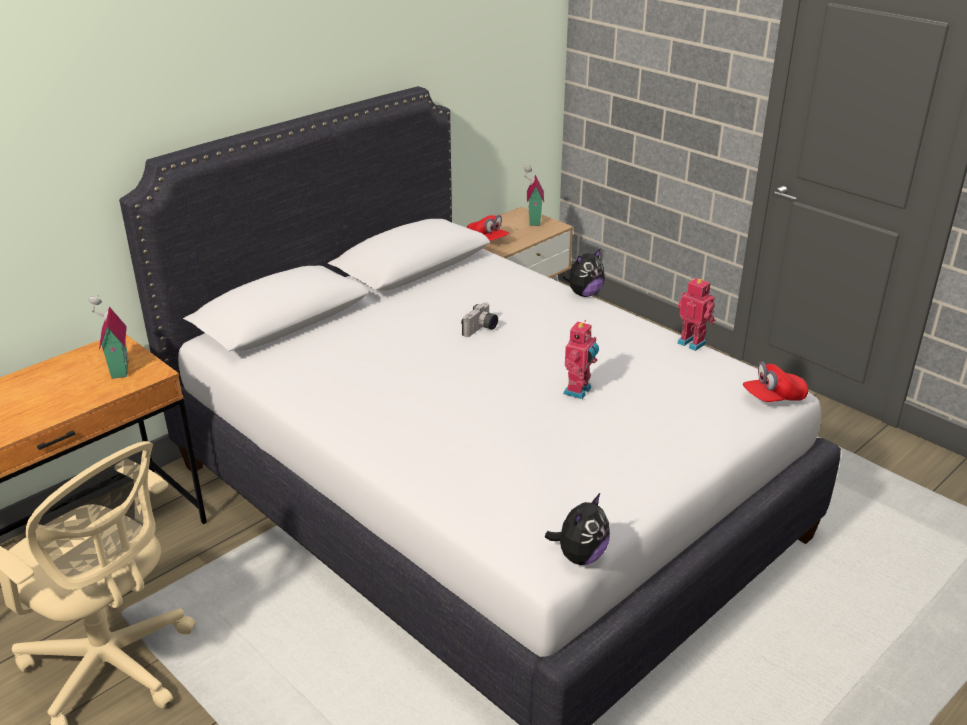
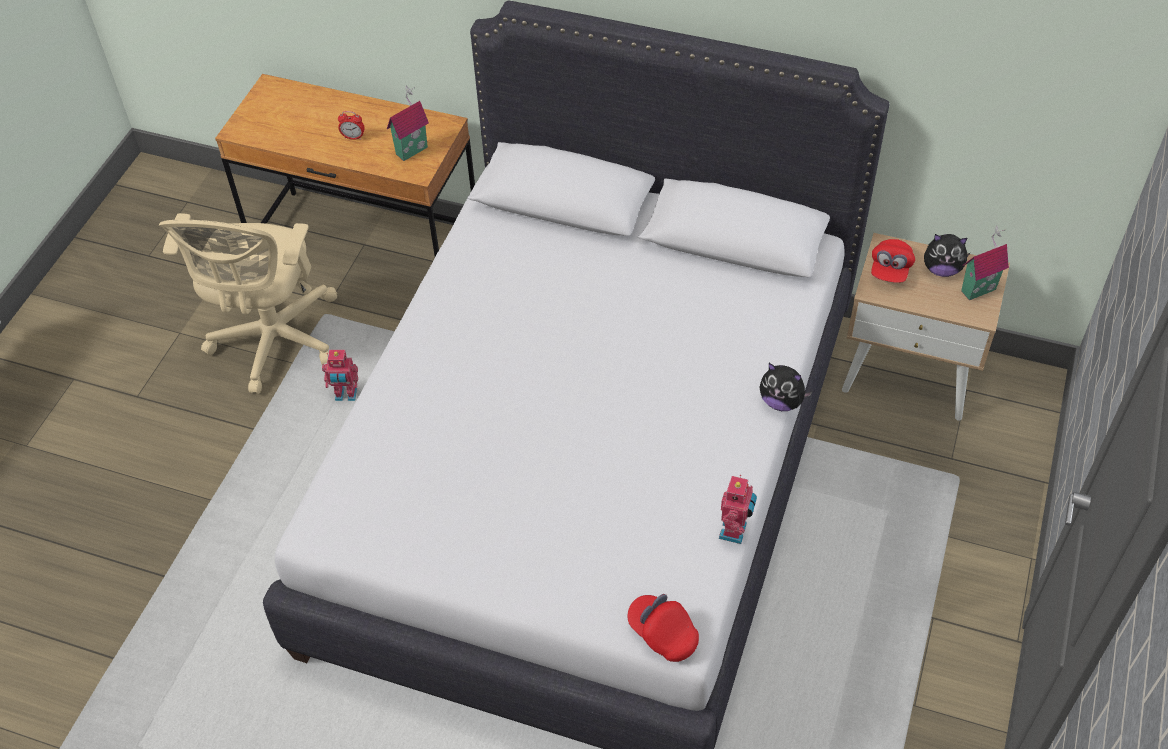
camera: 65 degrees right, 20 degrees up
camera [461,303,498,337] -> none
plush toy [545,493,610,565] -> plush toy moved to [924,234,970,277]
toy robot [563,320,599,399] -> toy robot moved to [322,350,358,401]
none -> alarm clock [338,111,365,140]

